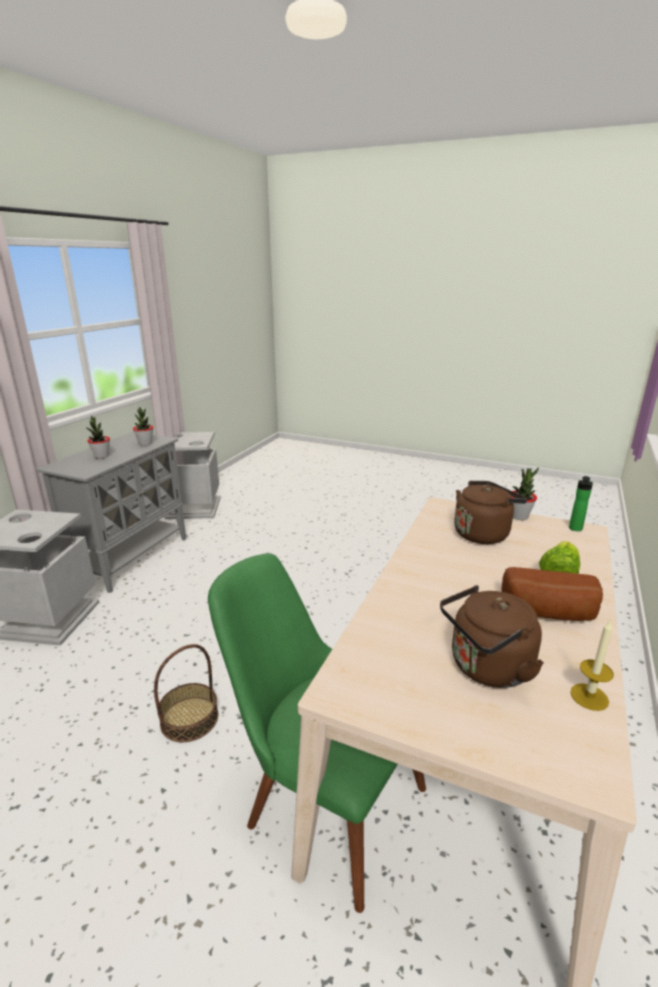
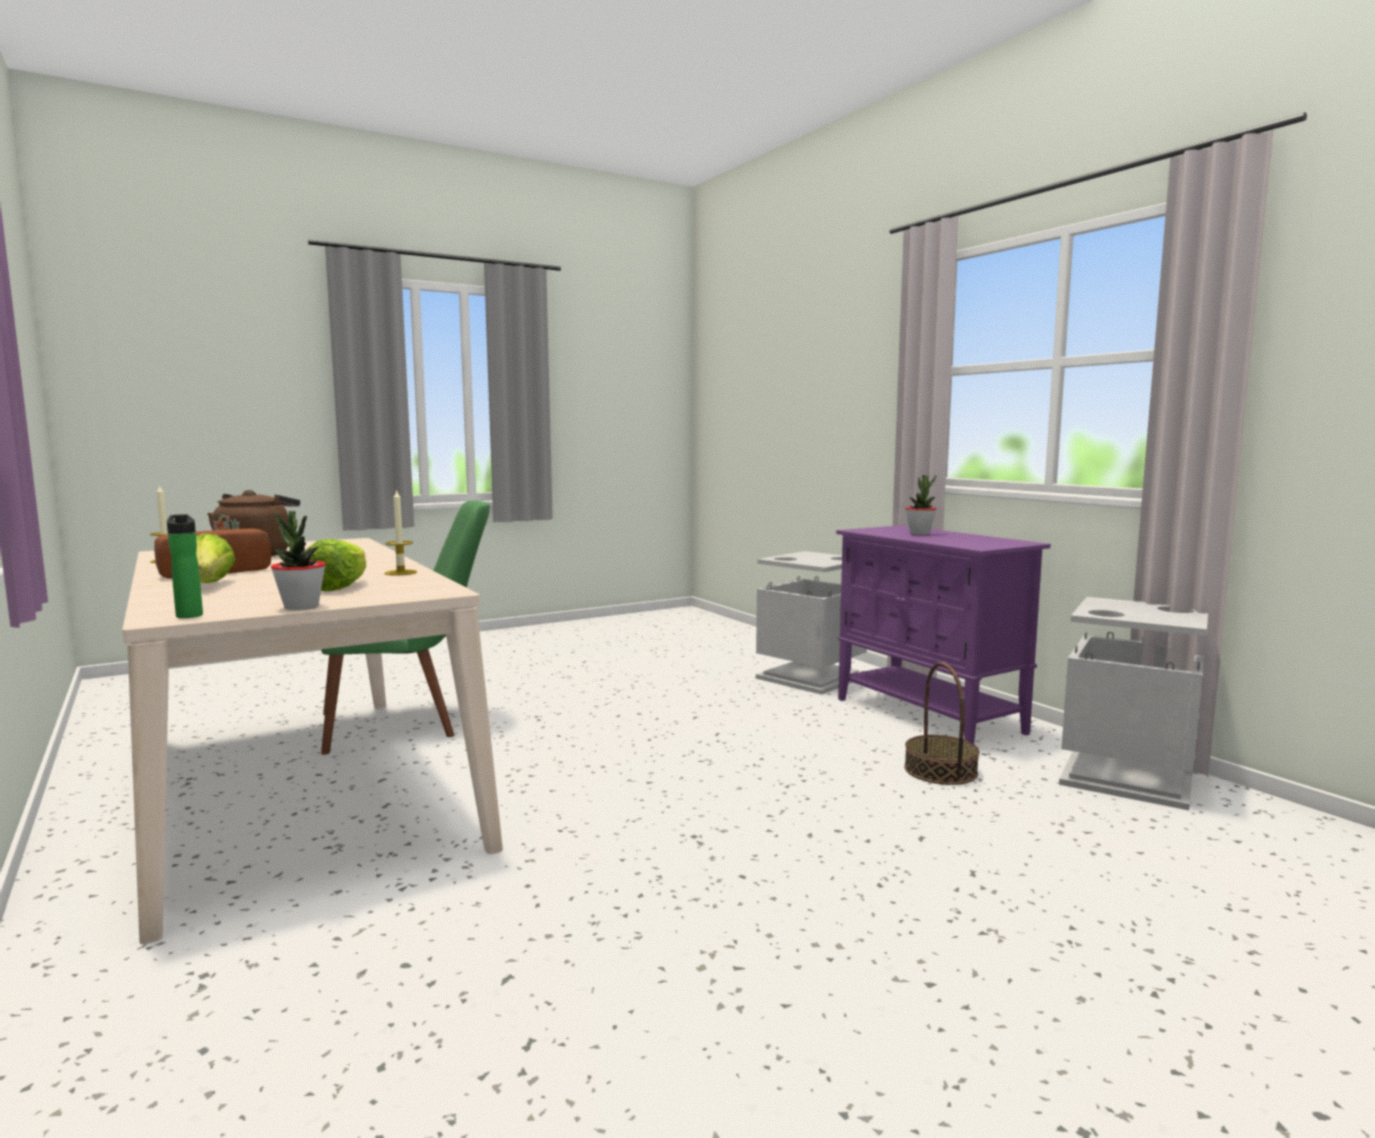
camera: 125 degrees right, 15 degrees down
grey cabinet [35,432,186,593] -> purple cabinet [836,525,1051,744]
potted plant [133,407,153,446] -> none
basket [154,644,218,742] -> basket moved to [904,662,979,785]
brown kettle [454,481,527,544] -> lettuce [305,539,366,591]
none -> candle [385,489,417,576]

